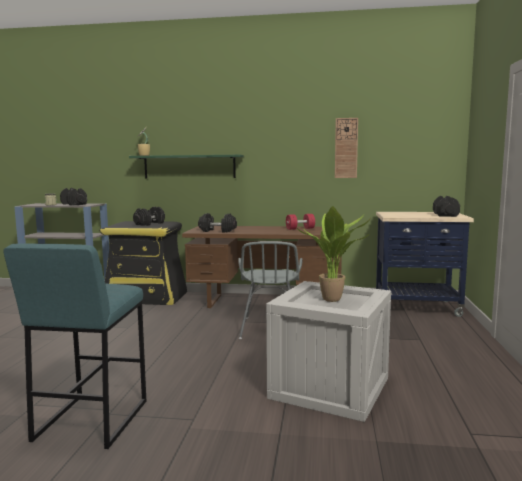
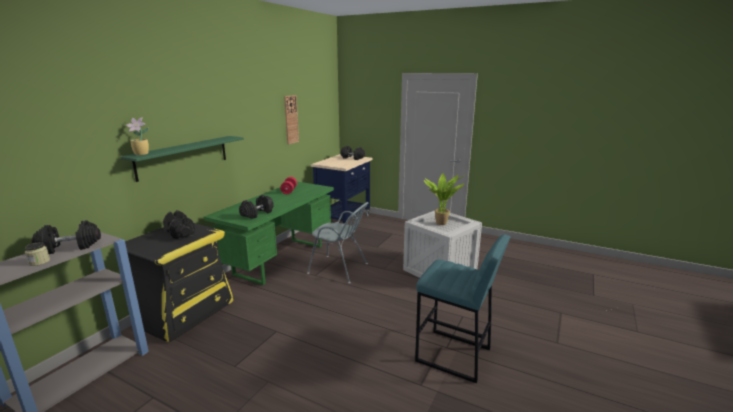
camera: 70 degrees left, 10 degrees up
brown desk [182,226,342,308] -> green desk [204,182,334,285]

